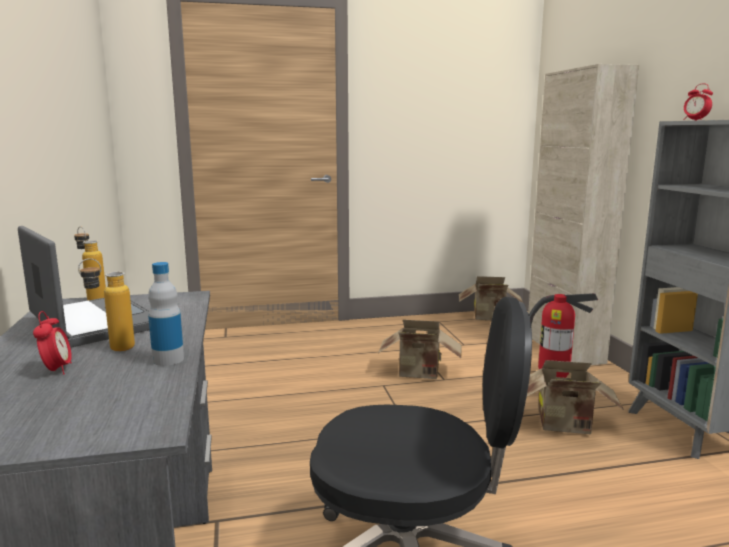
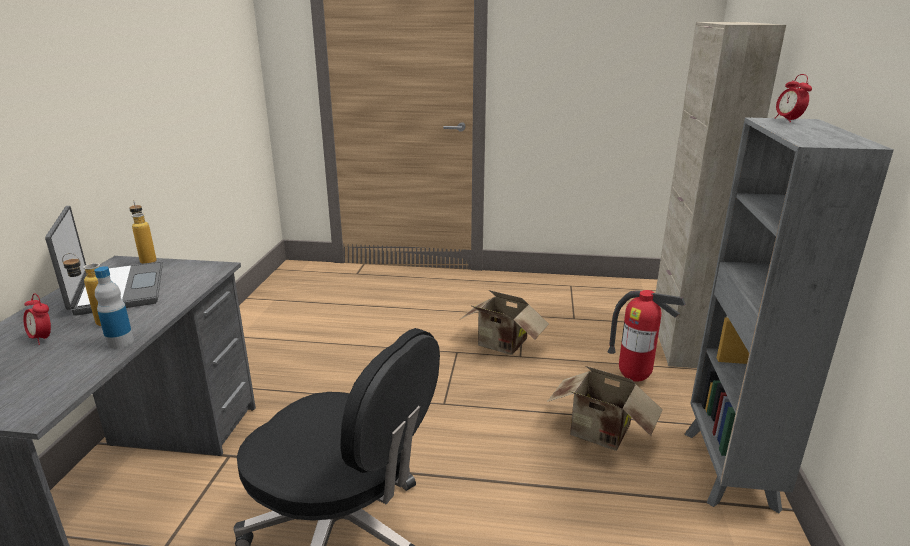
camera: 20 degrees right, 10 degrees up
alarm clock [33,311,72,375] -> alarm clock turned 120 degrees clockwise [23,294,51,345]
cardboard box [459,276,523,320] -> none

